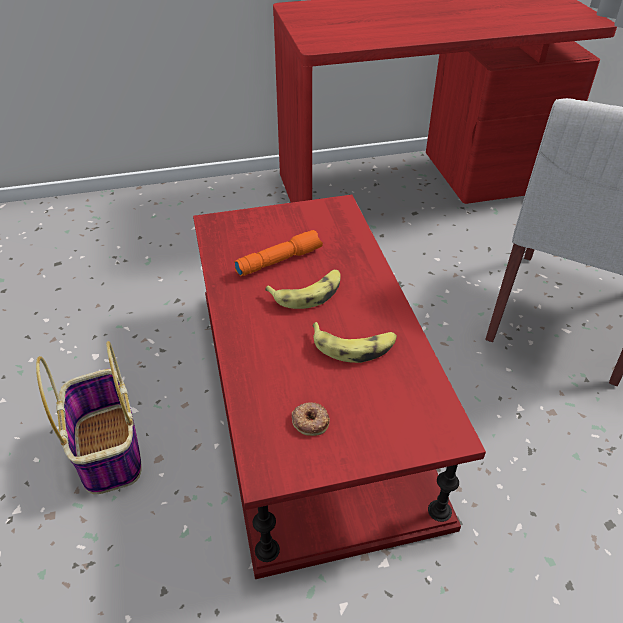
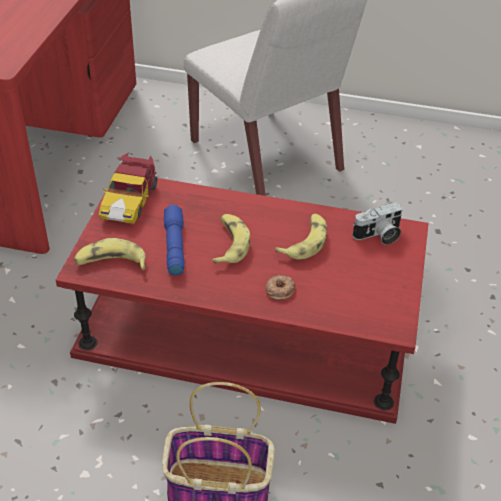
camera: 65 degrees left, 0 degrees up
orange flashlight [234,230,323,277] -> blue flashlight [164,205,185,275]
donut [292,402,330,436] -> donut moved to [266,275,295,300]
none -> banana [74,238,146,270]
none -> toy car [99,152,157,224]
none -> camera [353,202,403,245]

